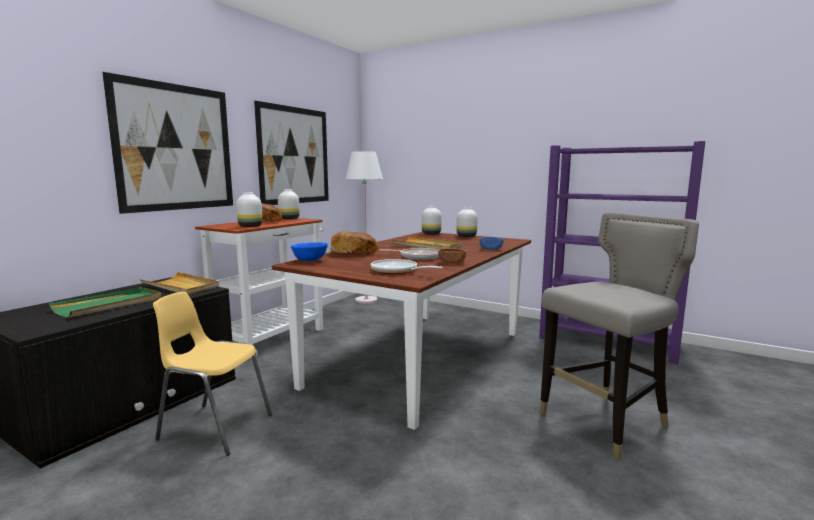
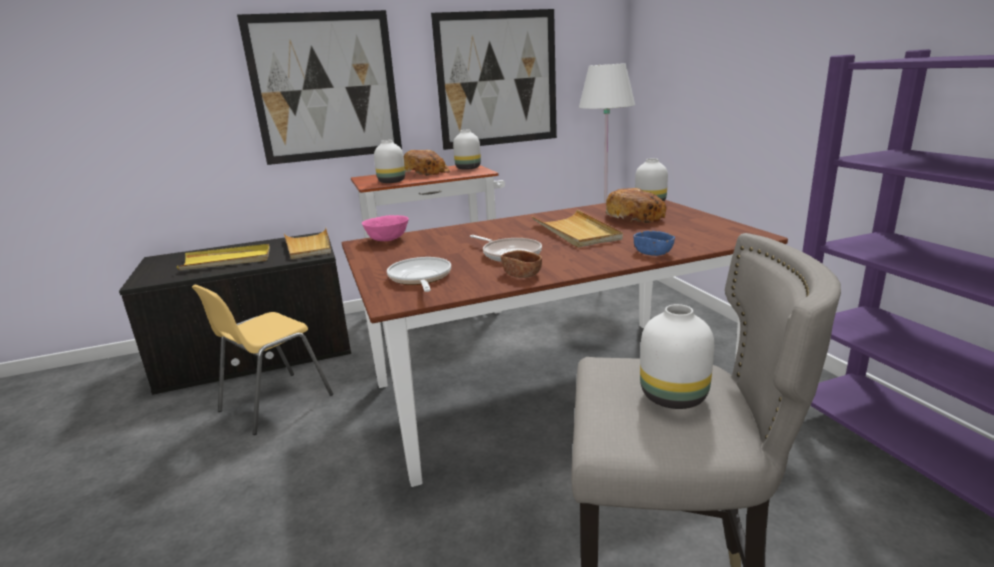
camera: 40 degrees right, 10 degrees up
green tray [49,287,161,318] -> yellow tray [176,244,270,270]
yellow chair [153,292,272,456] -> yellow chair turned 105 degrees counterclockwise [192,285,333,435]
blue bowl [291,242,328,261] -> pink bowl [362,215,409,241]
bread [330,232,378,255] -> bread moved to [606,188,666,223]
white vase [457,207,477,237] -> white vase moved to [640,304,714,409]

